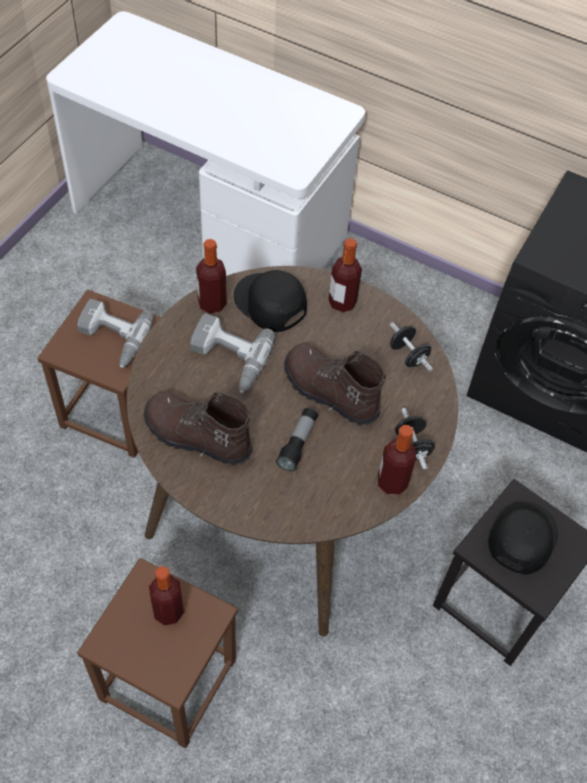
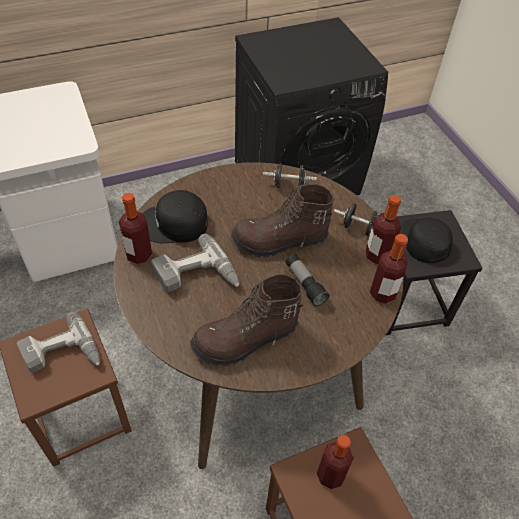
camera: 50 degrees left, 5 degrees down
bottle [328,238,362,312] -> bottle moved to [370,234,408,304]

